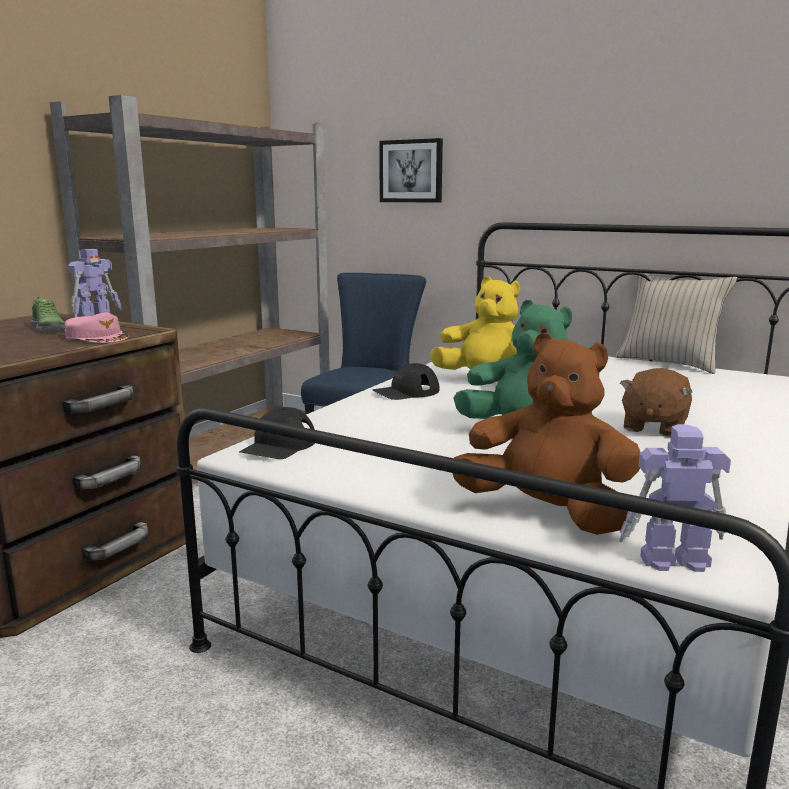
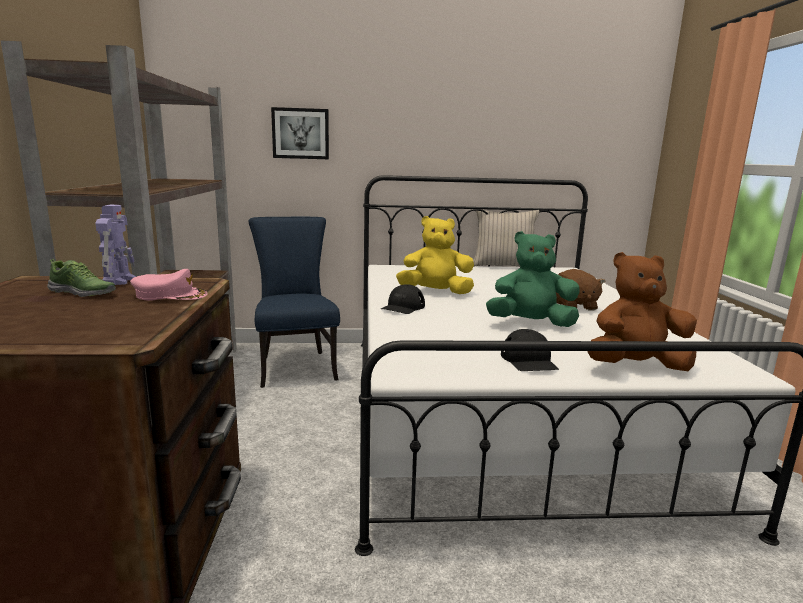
camera: 35 degrees left, 0 degrees up
black cap [239,407,315,459] -> black cap moved to [501,329,559,371]
toy robot [619,424,731,572] -> none

